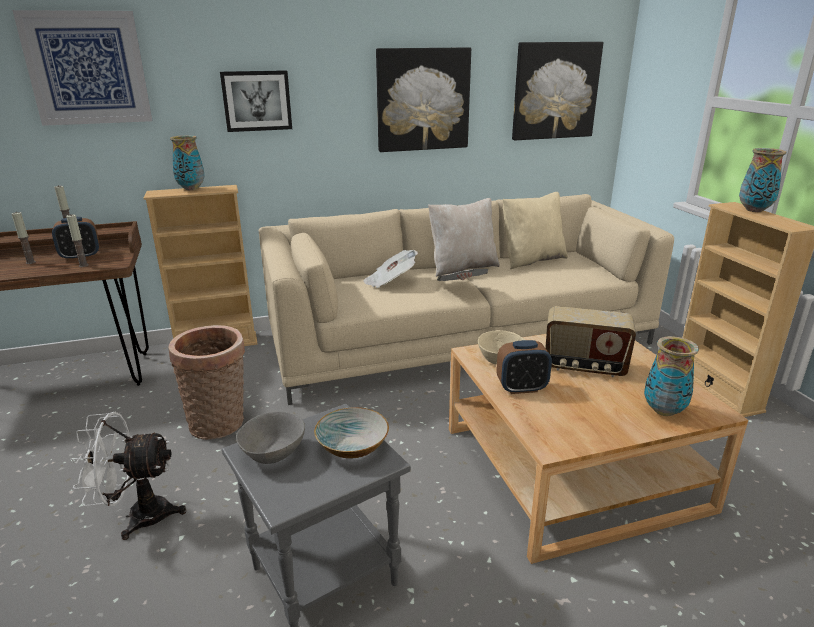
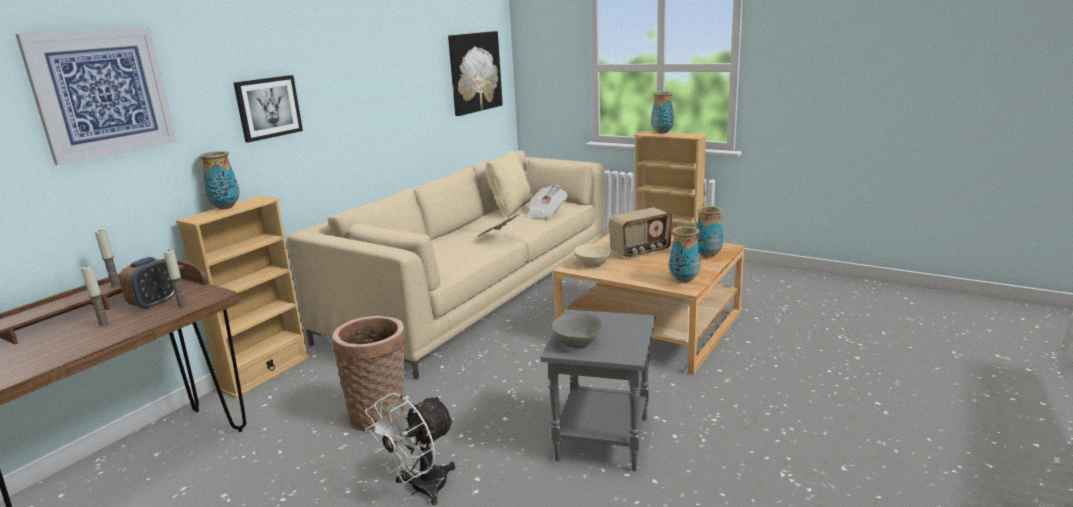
camera: 40 degrees left, 5 degrees down
bowl [314,407,389,458] -> none
newspaper [363,250,418,288] -> newspaper moved to [528,185,568,218]
picture [376,47,471,152] -> none
beige pillow [428,198,500,276] -> none
alarm clock [496,340,552,394] -> none
none -> vase [669,226,701,283]

